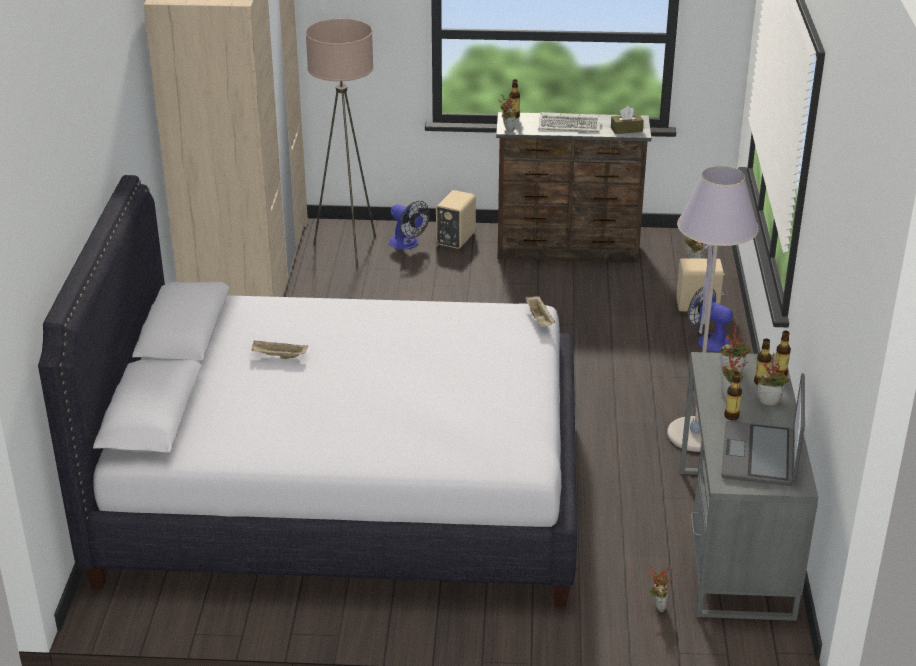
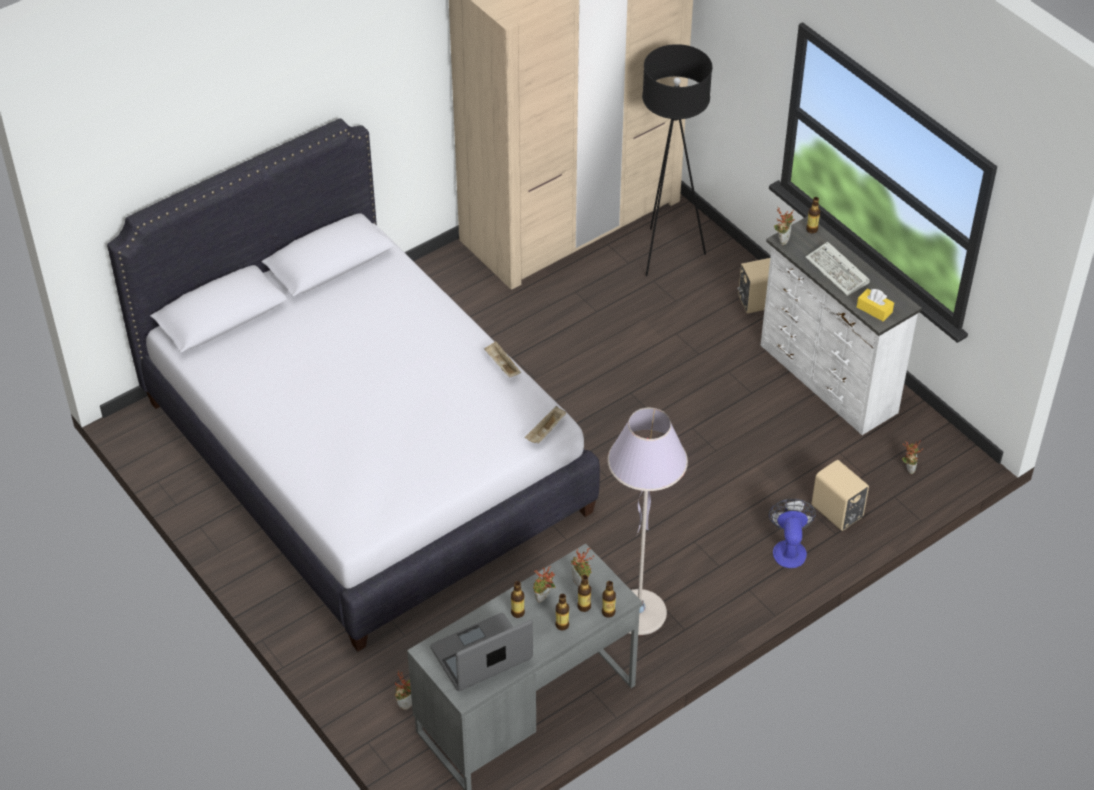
camera: 50 degrees right, 15 degrees up
beige tray [252,340,308,359] -> beige tray moved to [484,341,521,377]
beige floor lamp [305,19,376,269] -> black floor lamp [642,44,712,276]
fan [389,201,430,250] -> none
brown dresser [496,112,651,263] -> white dresser [760,216,922,435]
brown tissue box [611,106,644,134] -> yellow tissue box [857,288,894,322]
potted plant [758,353,790,405] -> bottle [555,594,569,630]

